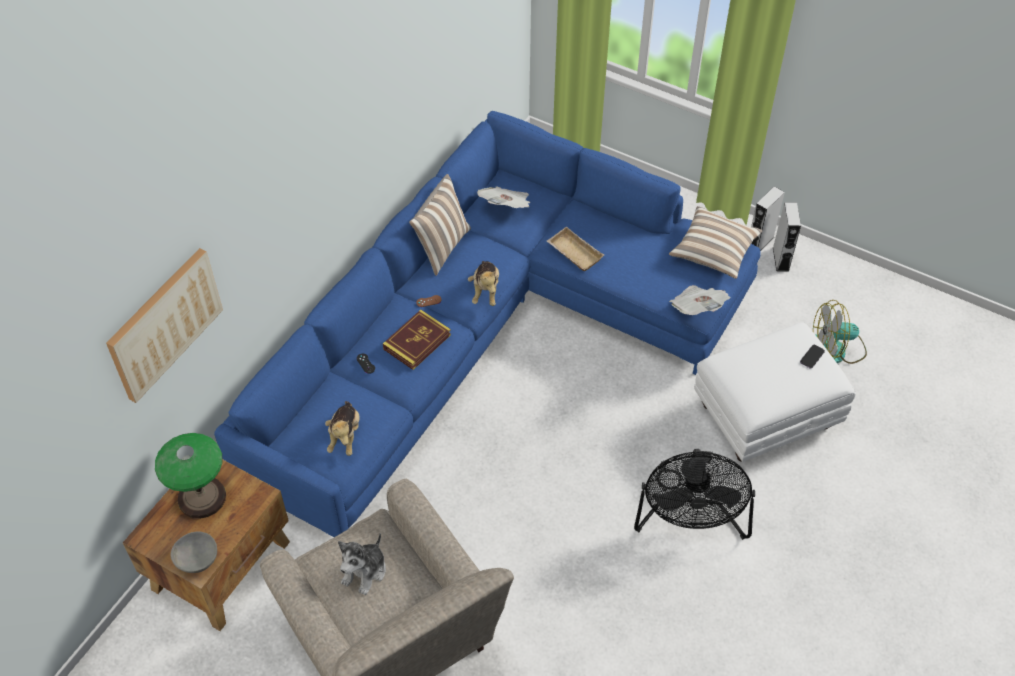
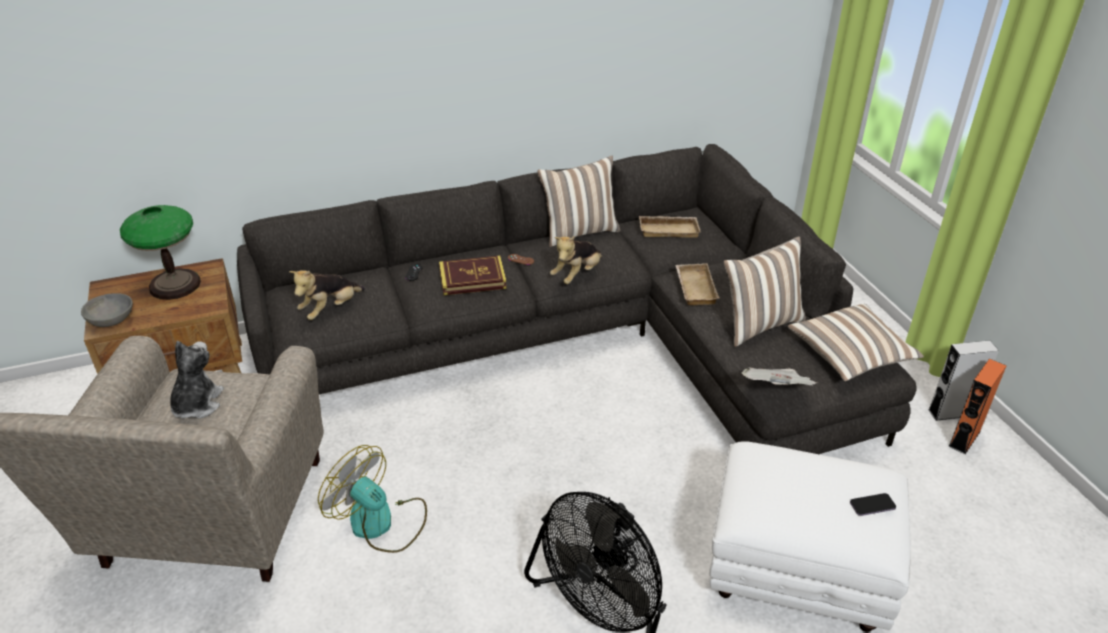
camera: 40 degrees right, 15 degrees down
picture [106,248,223,403] -> none
blue sofa [214,111,761,537] -> grey sofa [237,144,916,454]
plush toy [338,533,386,595] -> plush toy turned 120 degrees clockwise [170,341,224,419]
newspaper [477,186,531,208] -> beige tray [639,216,701,238]
grey speaker [773,202,801,271] -> orange speaker [948,359,1006,454]
fan [813,300,867,364] -> fan moved to [318,445,427,553]
none -> pillow [724,236,806,347]

